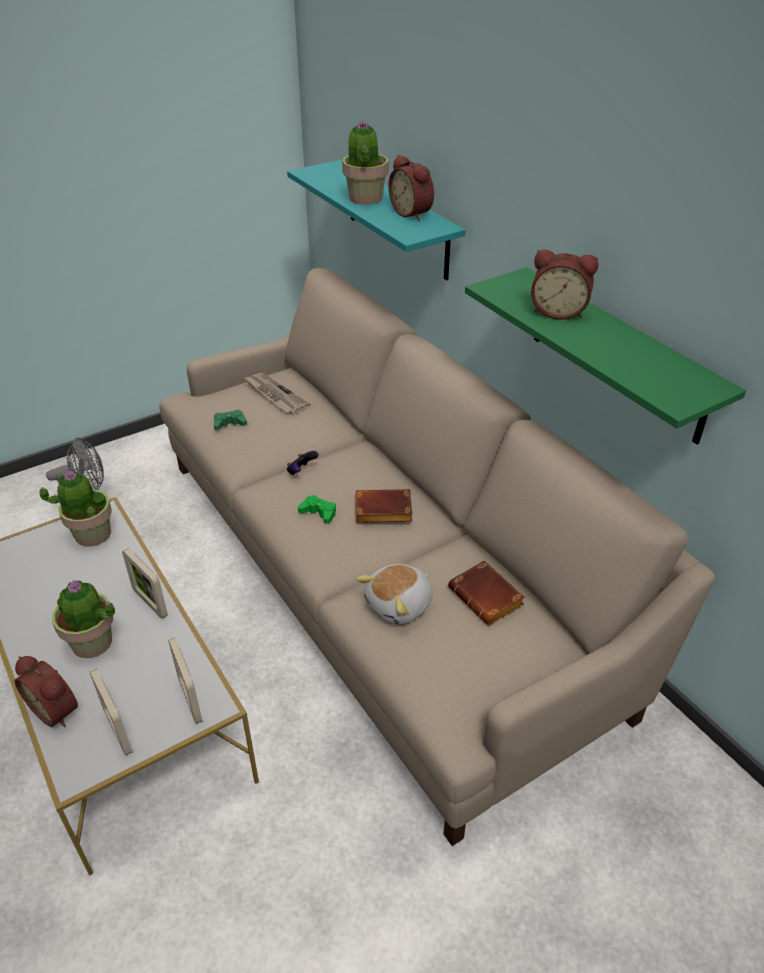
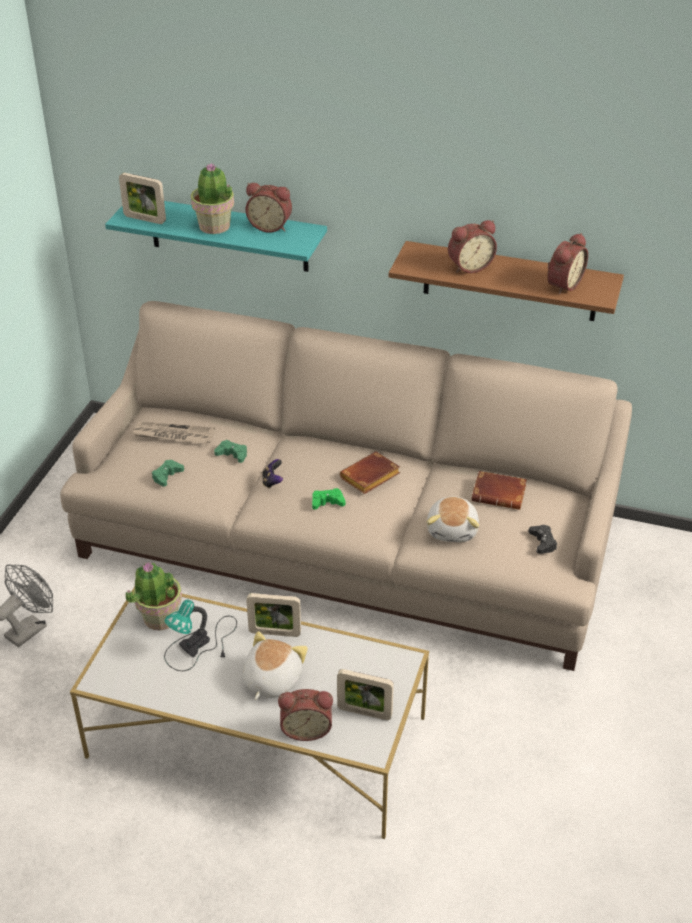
camera: 40 degrees left, 0 degrees up
potted plant [52,580,116,658] -> plush toy [243,631,308,700]
picture frame [168,637,203,724] -> picture frame moved to [119,173,166,224]
green shelf [465,267,746,445] -> brown shelf [389,241,624,321]
none -> table lamp [164,599,237,671]
none -> green game controller [214,440,247,463]
none -> black game controller [529,525,557,554]
none -> alarm clock [547,233,588,295]

